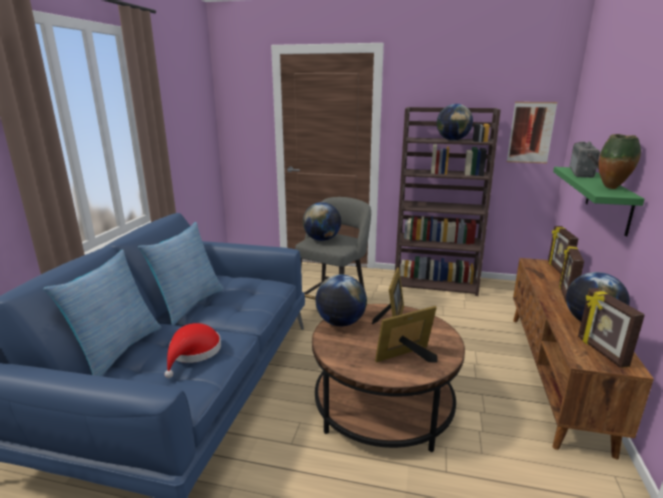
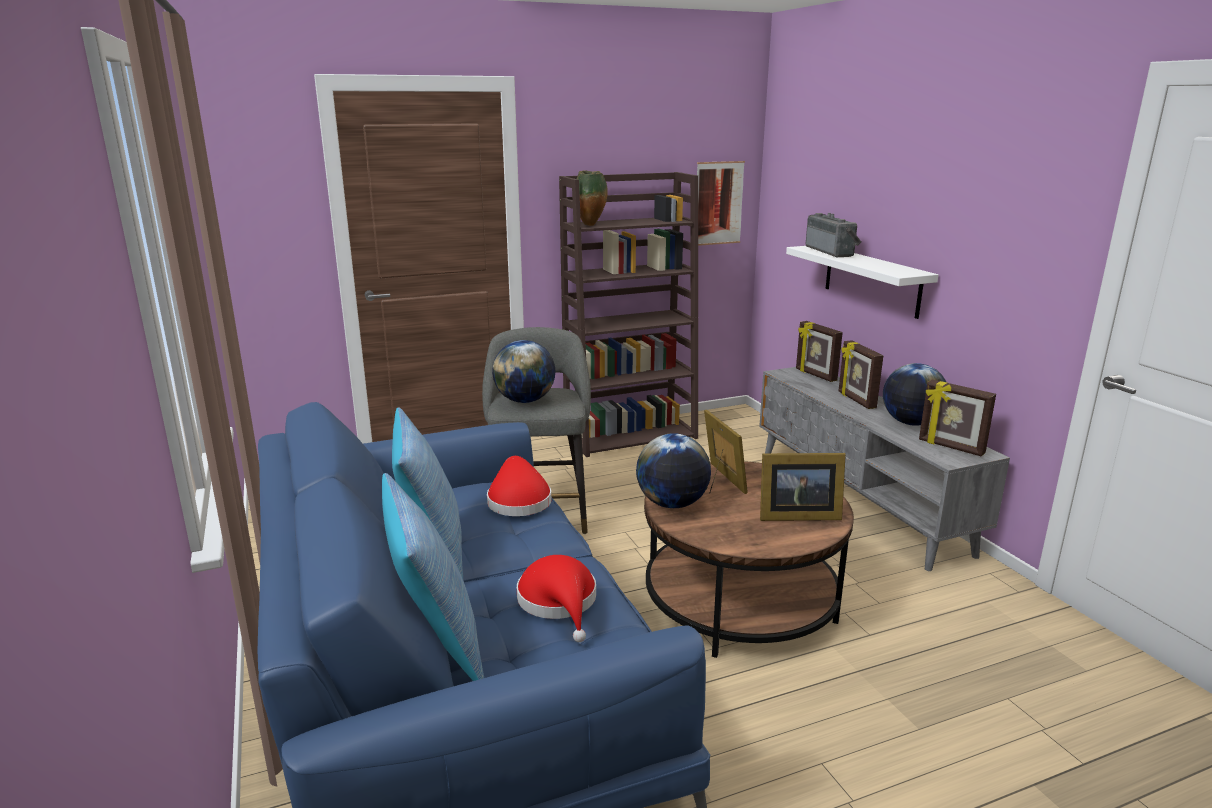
camera: 35 degrees left, 0 degrees up
picture frame [375,306,438,363] -> picture frame turned 120 degrees counterclockwise [760,453,846,521]
globe [437,104,473,140] -> none
brown tv stand [513,258,654,459] -> grey tv stand [759,367,1010,571]
green shelf [553,167,645,236] -> white shelf [786,246,939,319]
vase [599,134,641,189] -> vase moved to [577,170,608,226]
none -> red hat [487,456,551,516]

